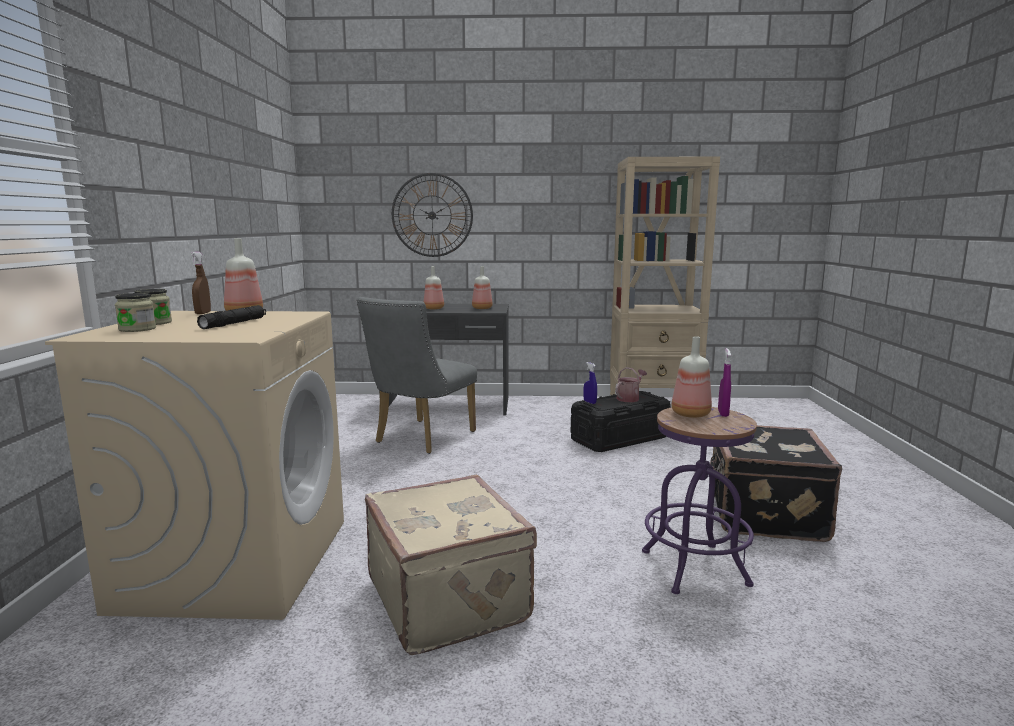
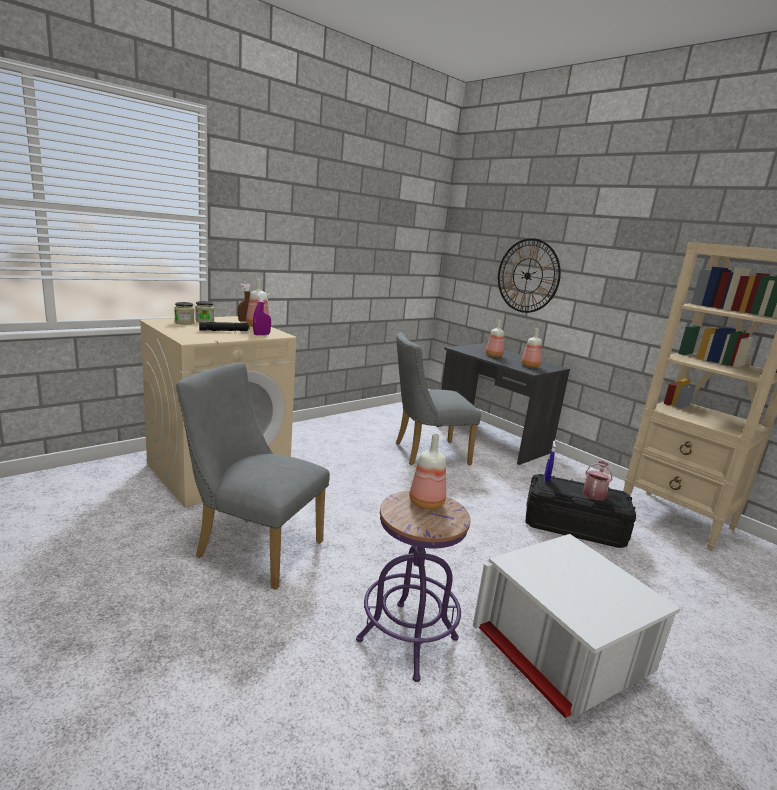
camera: 45 degrees right, 5 degrees up
beige suitcase [365,475,537,655] -> grey chair [176,362,330,590]
watering can [616,367,647,402] -> watering can turned 60 degrees counterclockwise [582,461,612,500]
black suitcase [710,425,842,542] -> white storage box [473,534,680,718]
purple spray bottle [718,348,731,417] -> purple spray bottle moved to [253,293,271,335]

